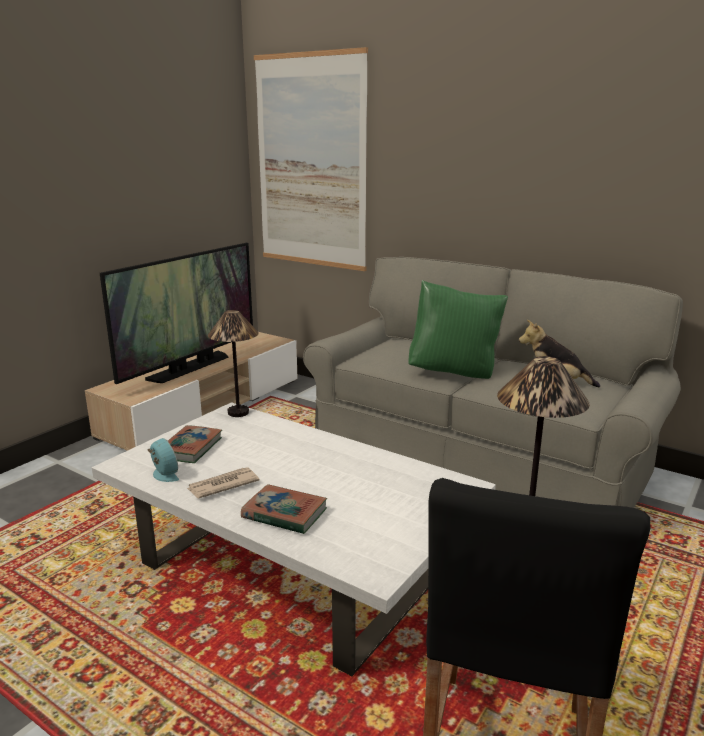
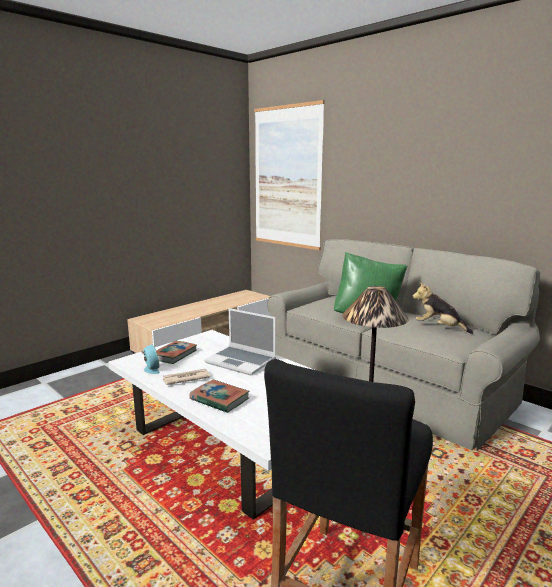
camera: 10 degrees right, 5 degrees down
television [100,243,253,384] -> none
table lamp [208,310,259,417] -> none
none -> laptop [204,308,276,375]

